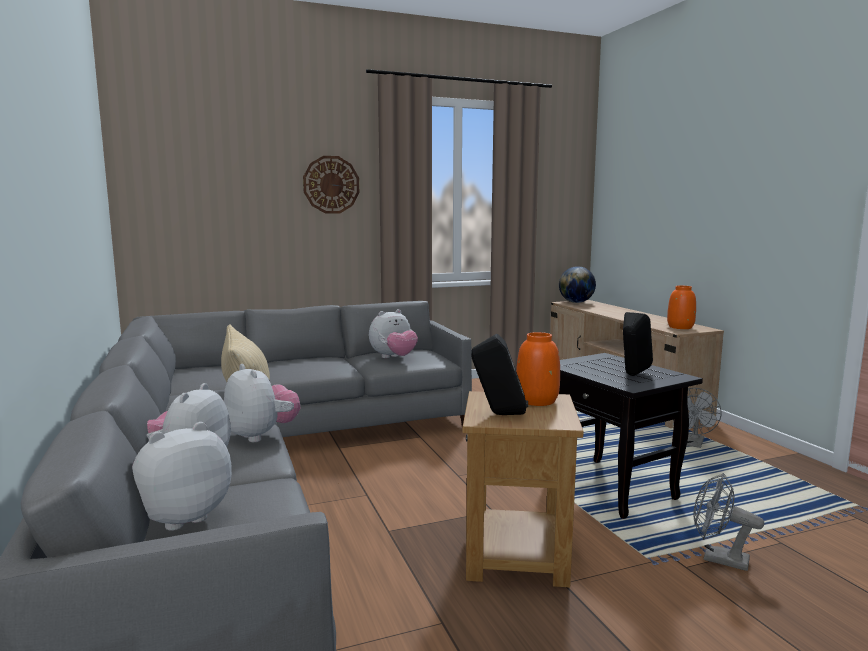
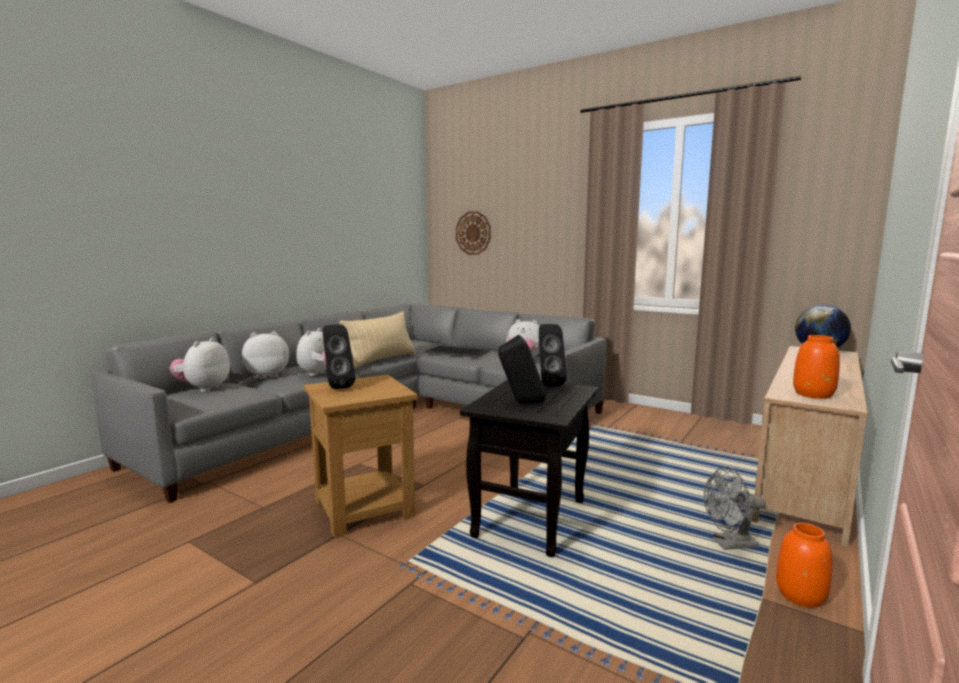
camera: 55 degrees right, 0 degrees up
plush toy [132,422,232,531] -> plush toy turned 90 degrees counterclockwise [169,338,230,392]
wall clock [303,156,359,213] -> wall clock moved to [456,211,491,255]
orange vase [516,332,560,406] -> orange vase moved to [776,523,833,608]
grey fan [693,473,764,571] -> none
none -> tray [424,345,490,358]
none -> black speaker [539,324,567,386]

